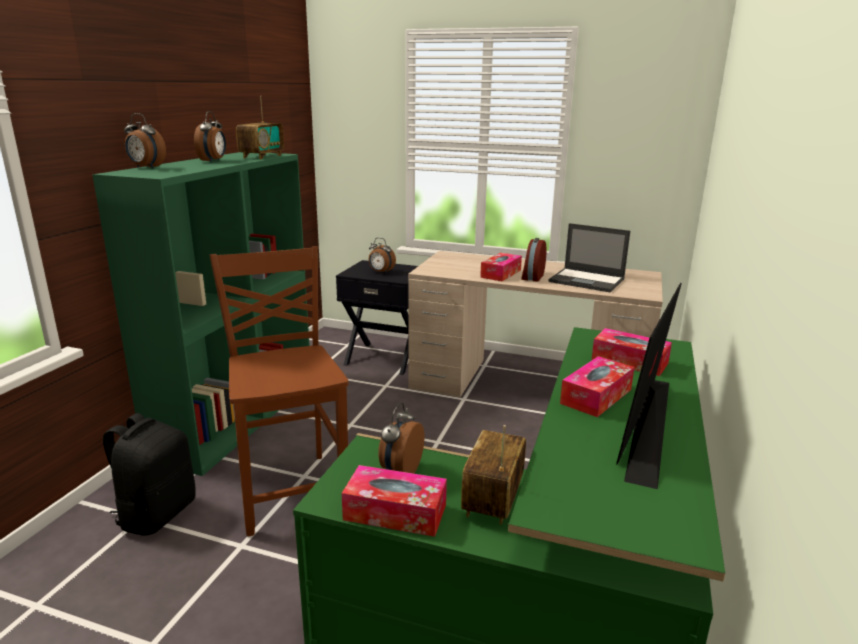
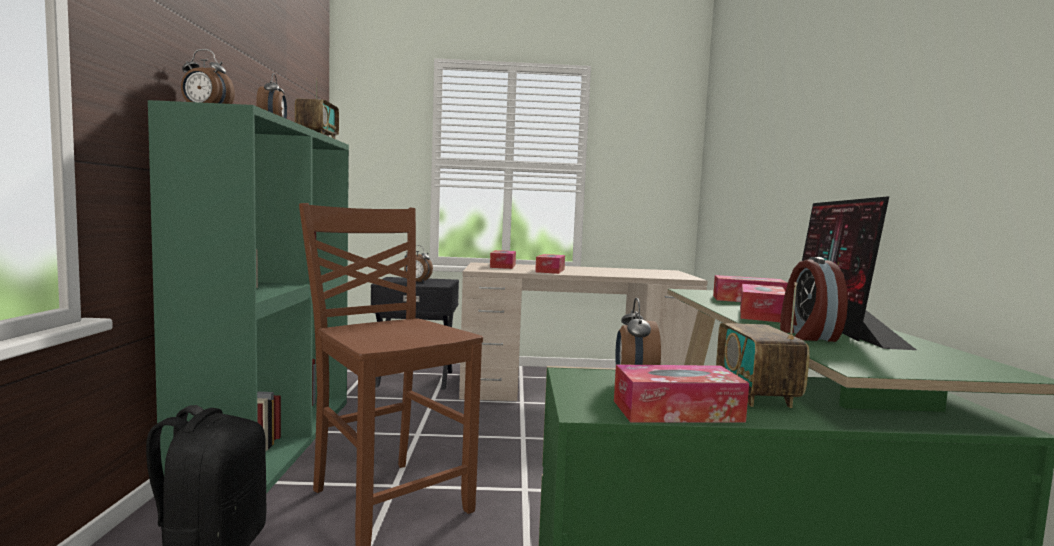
camera: 20 degrees left, 15 degrees down
alarm clock [521,238,546,282] -> alarm clock moved to [780,257,848,342]
laptop [549,223,630,292] -> none
none -> tissue box [490,250,516,269]

